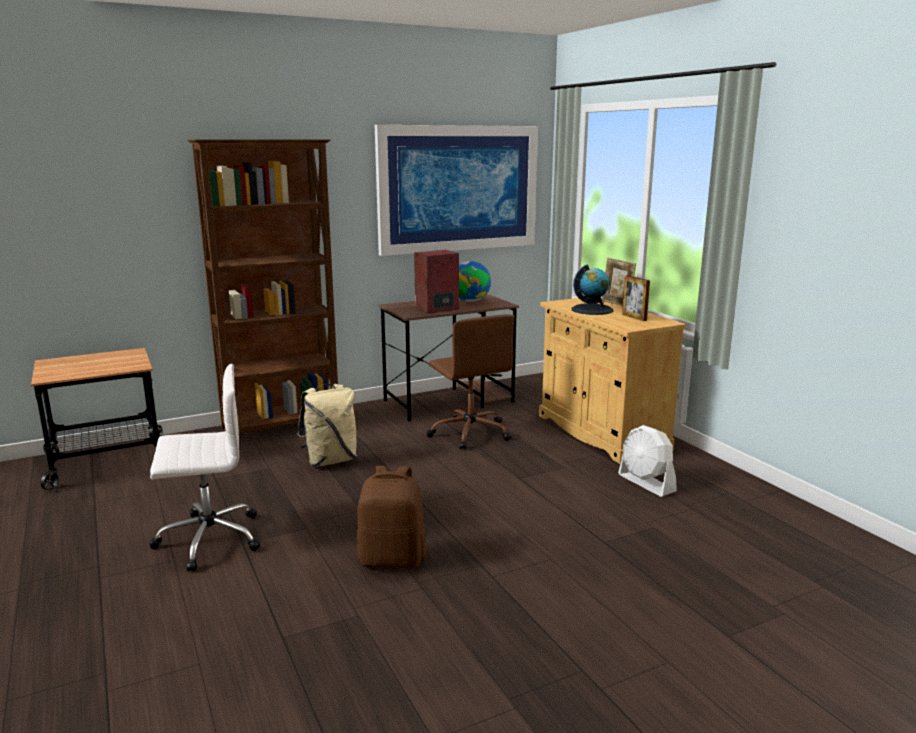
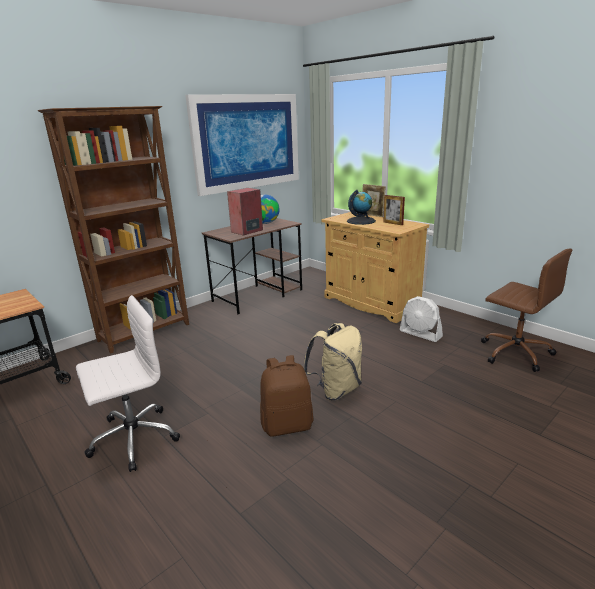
camera: 15 degrees left, 5 degrees up
beige backpack [297,384,357,467] -> beige backpack moved to [304,323,362,400]
brown office chair [426,314,515,450] -> brown office chair moved to [481,249,573,372]

